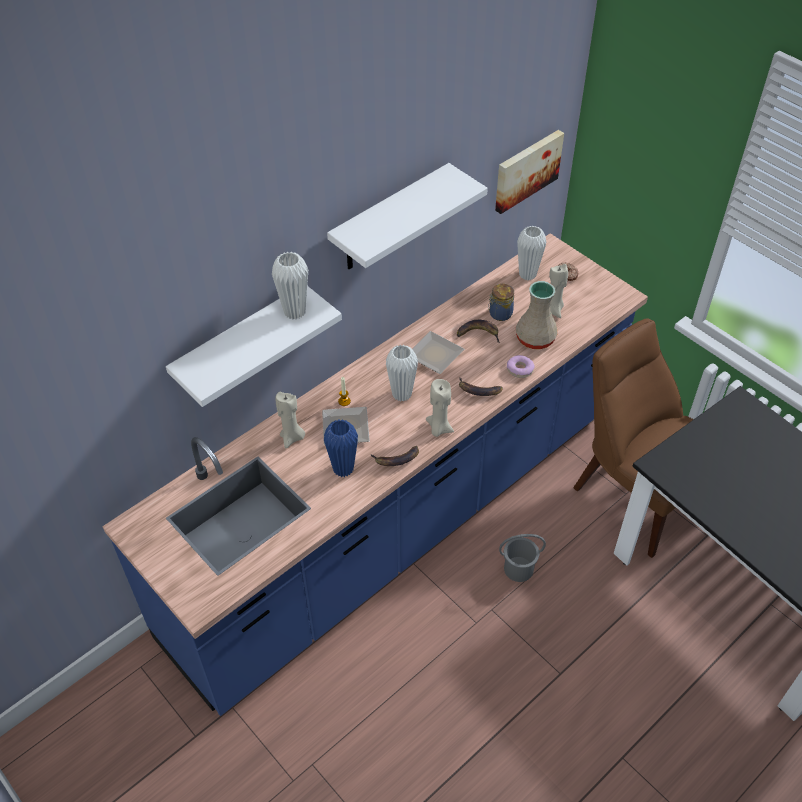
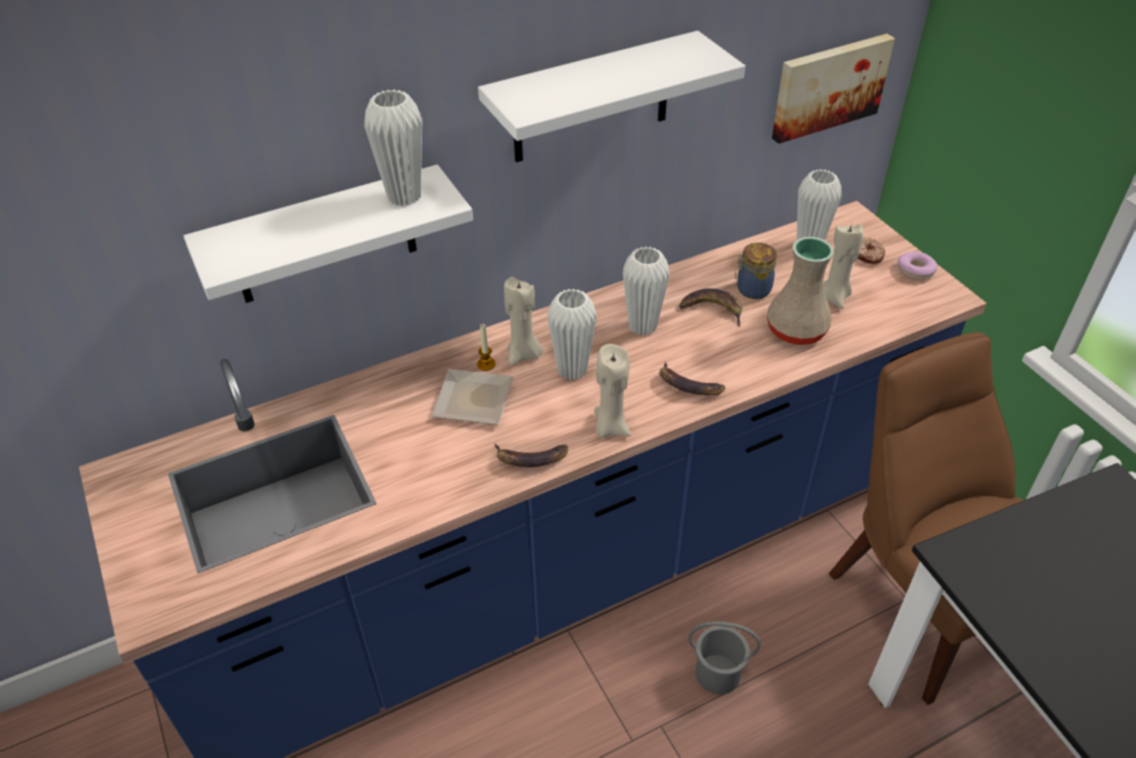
camera: 15 degrees right, 5 degrees down
beige candle [275,392,305,449] -> beige candle moved to [504,277,543,366]
blue vase [324,419,358,477] -> none
plate [412,331,464,374] -> white vase [623,246,670,336]
donut [507,355,535,378] -> donut moved to [897,251,938,280]

